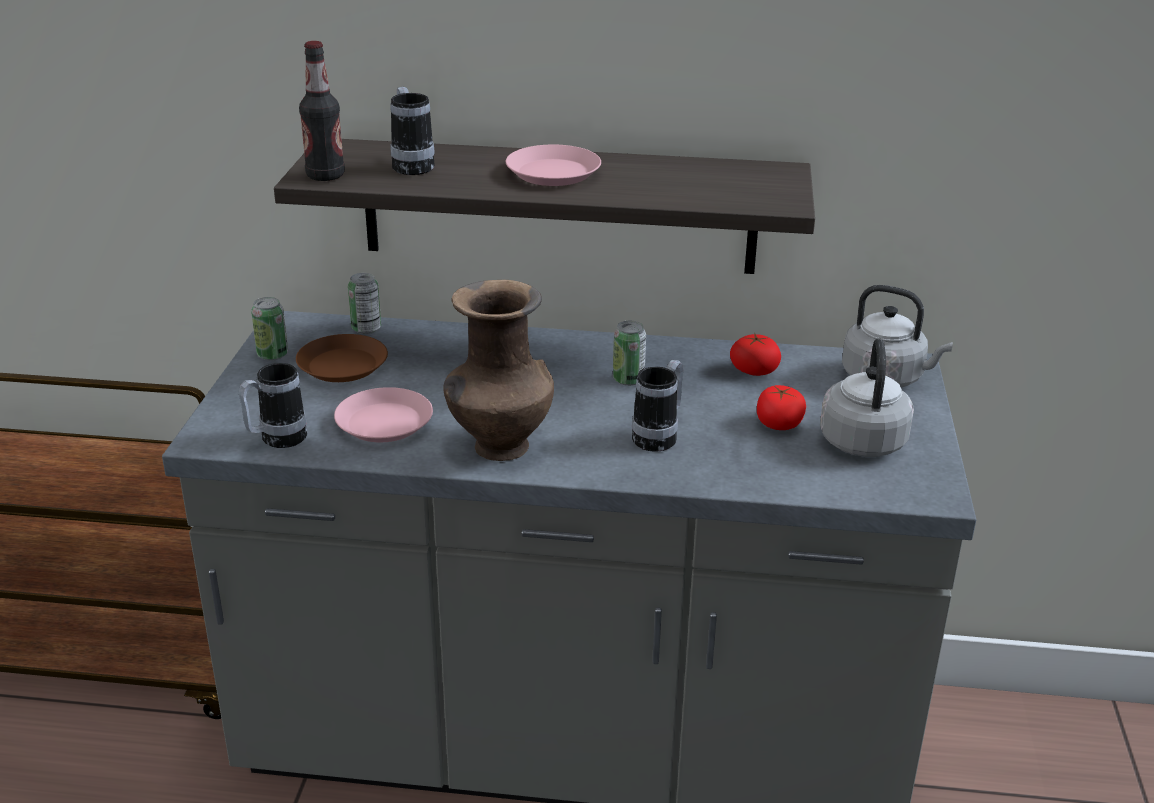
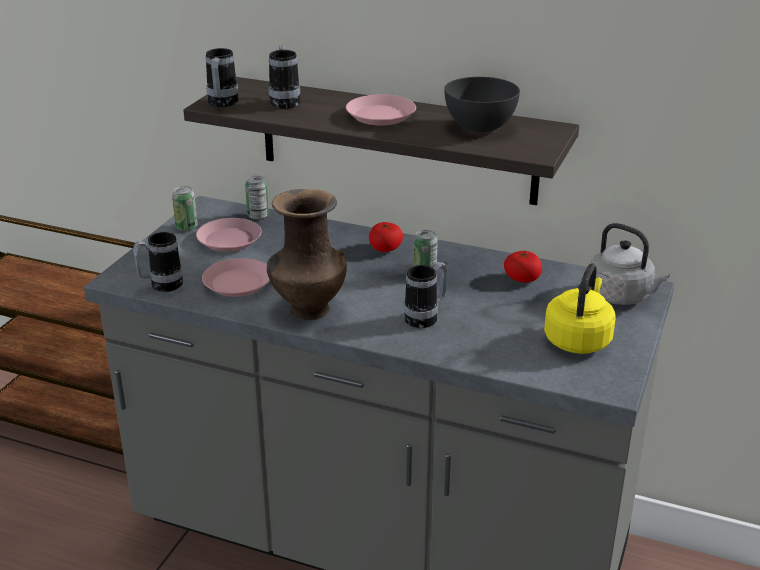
camera: 15 degrees right, 0 degrees up
brown plate [296,334,388,382] -> pink plate [196,218,262,252]
bottle [299,41,345,181] -> mug [206,48,239,107]
tomato [757,385,806,430] -> tomato moved to [369,222,403,252]
grey kettle [820,339,914,457] -> yellow kettle [544,263,616,354]
none -> grey bowl [444,77,520,132]

